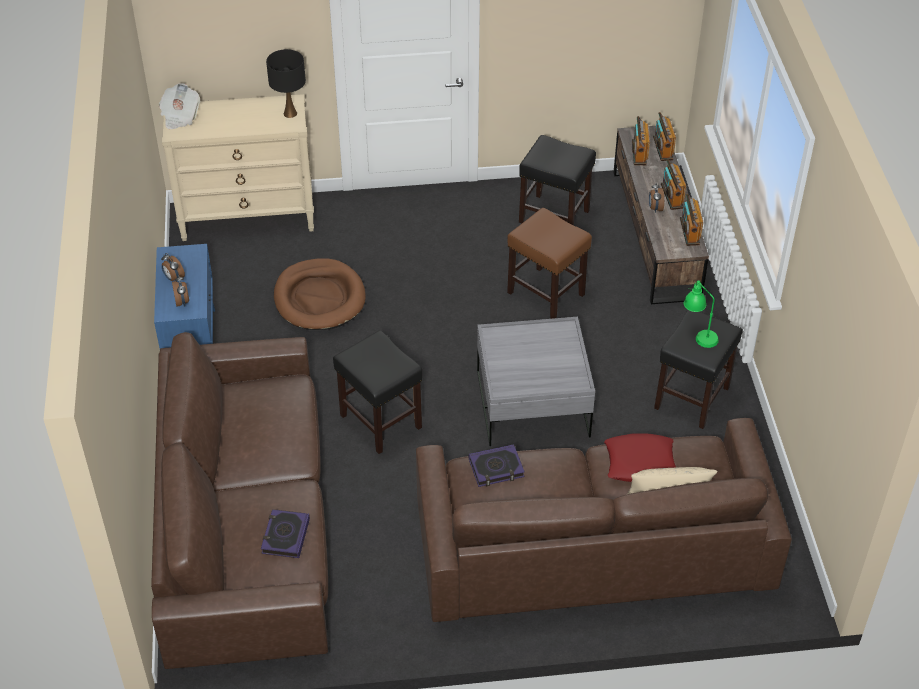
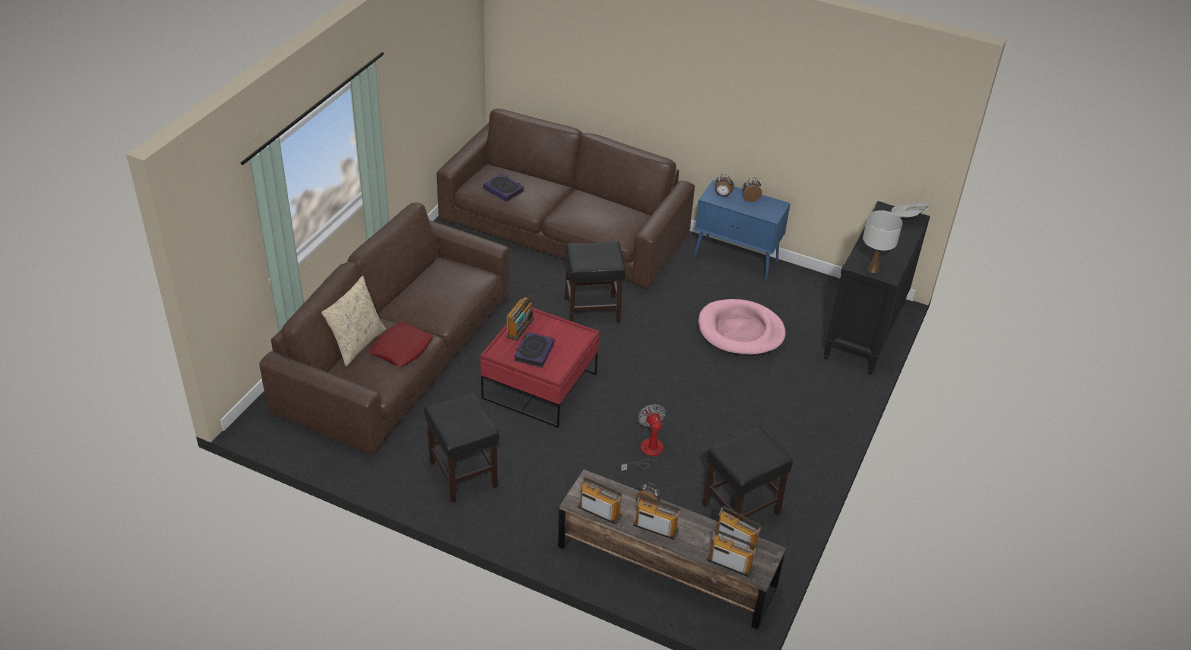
camera: 120 degrees right, 5 degrees down
beige dresser [162,94,314,241] -> black dresser [824,201,930,375]
black table lamp [266,49,306,118] -> white table lamp [863,210,902,273]
brown dog bed [274,258,366,330] -> pink dog bed [698,299,786,356]
book [469,444,525,487] -> book moved to [514,332,554,368]
grey coffee table [477,317,595,446] -> red coffee table [480,308,599,428]
brown stool [507,208,592,319] -> fan [621,404,666,475]
green table lamp [684,280,719,348] -> none
none -> radio [506,295,534,341]

